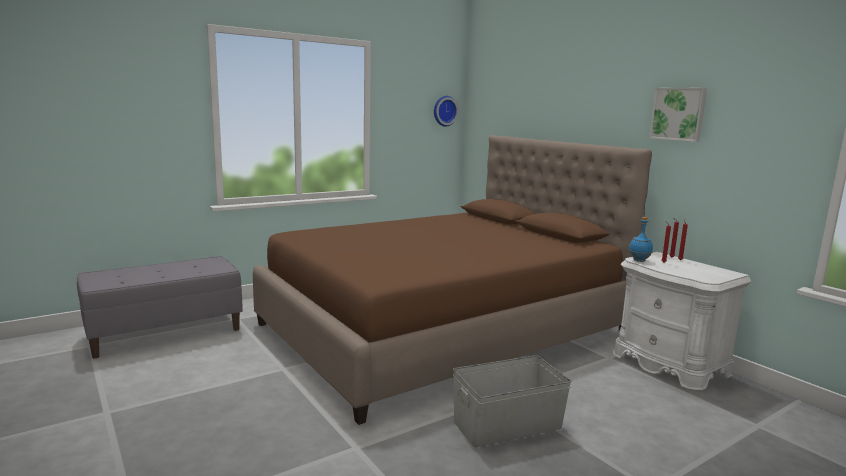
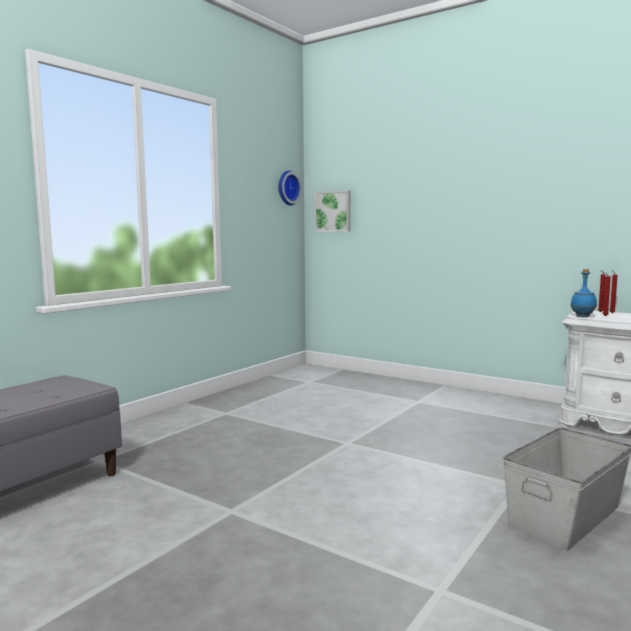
camera: 20 degrees left, 5 degrees down
brown bed [253,135,652,425] -> none
picture [649,87,707,142] -> picture moved to [315,190,351,232]

